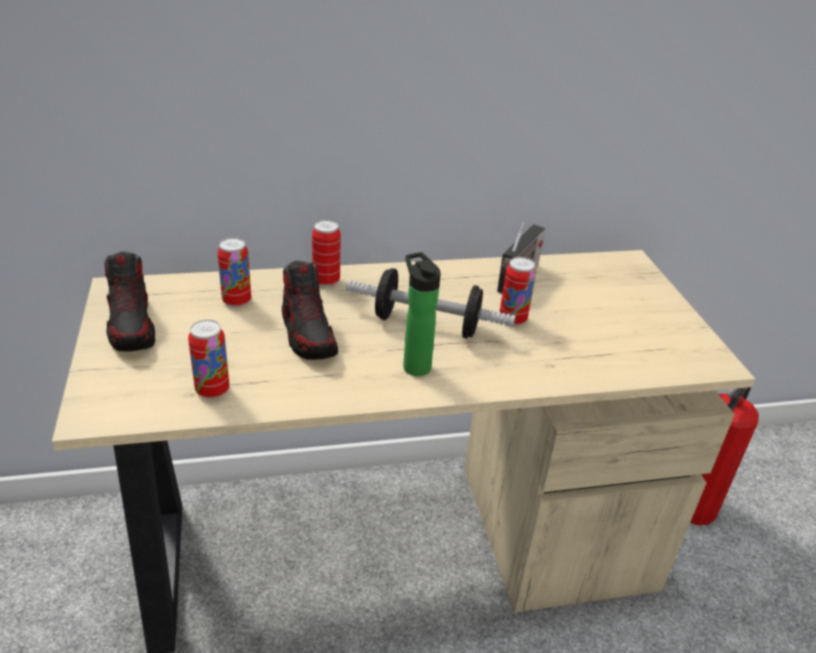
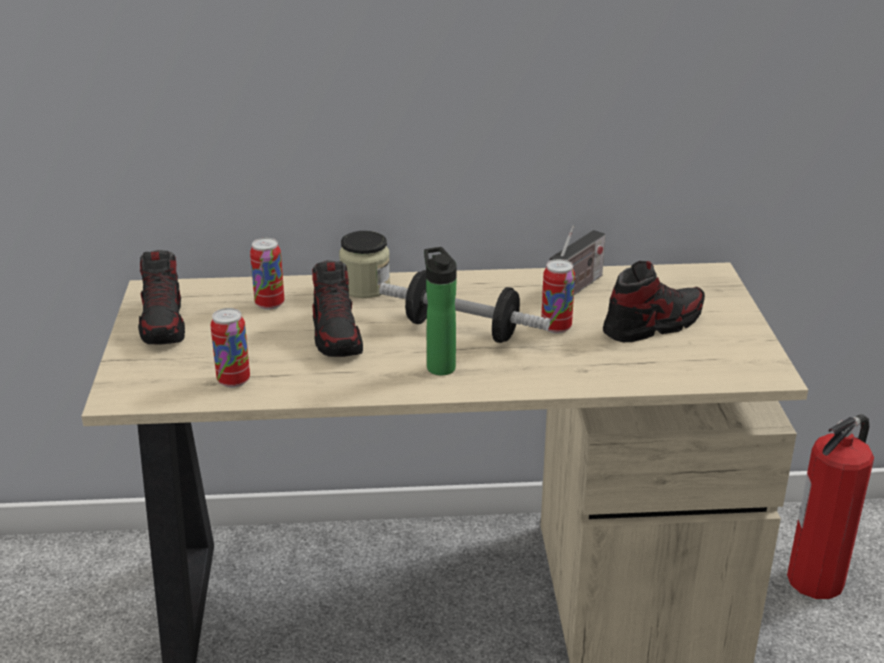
camera: 10 degrees right, 5 degrees down
can [312,220,341,287] -> jar [339,231,390,298]
none -> shoe [603,261,705,342]

